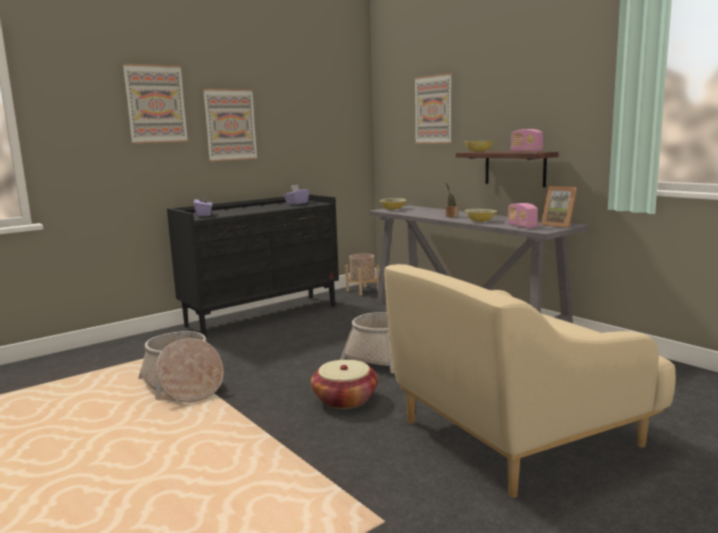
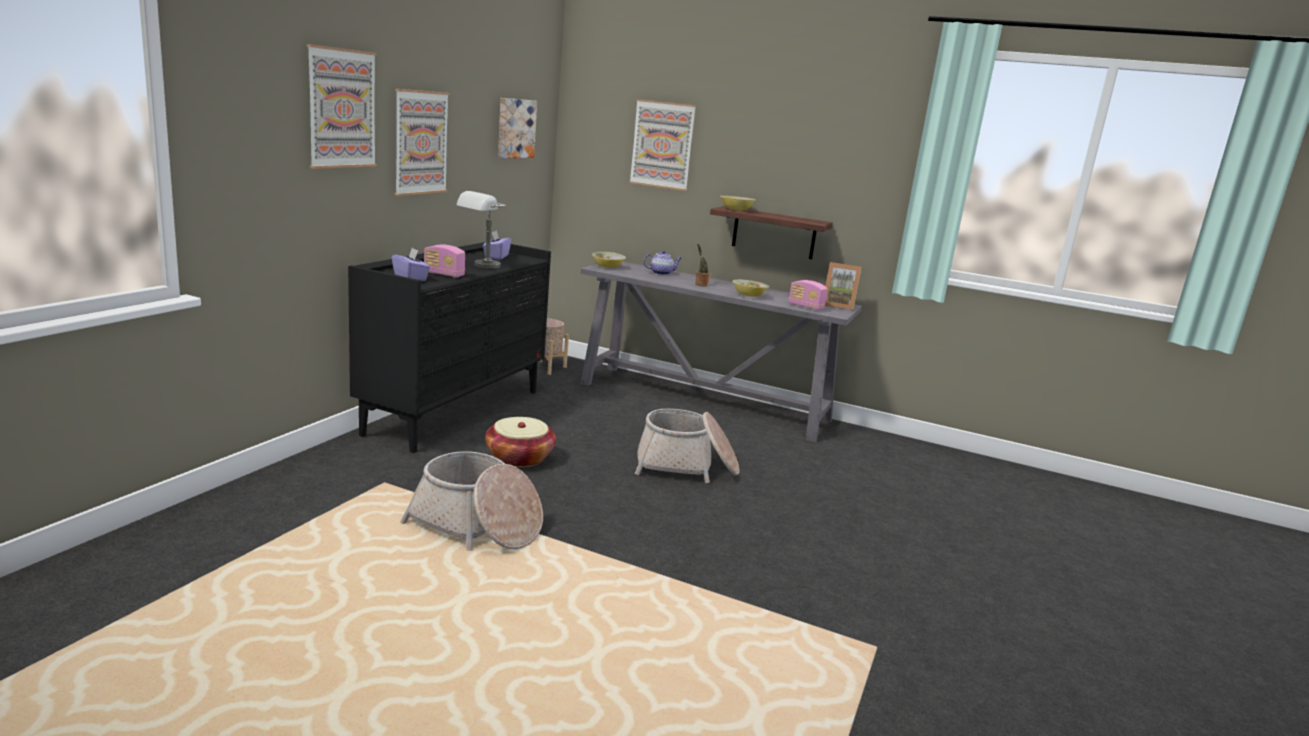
camera: 30 degrees left, 5 degrees up
basket [311,360,378,409] -> basket moved to [485,417,556,467]
beige armchair [384,264,676,498] -> none
radio [511,129,543,152] -> radio moved to [424,244,465,278]
none -> grey table lamp [457,191,506,269]
none -> picture [498,98,537,158]
none -> teapot [643,250,682,275]

